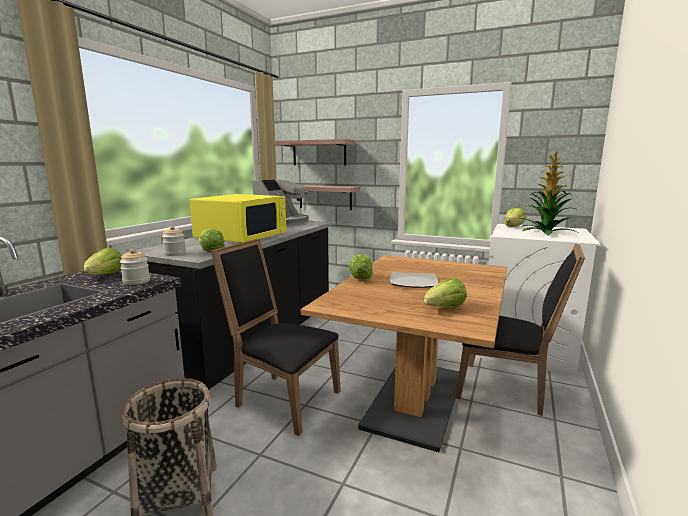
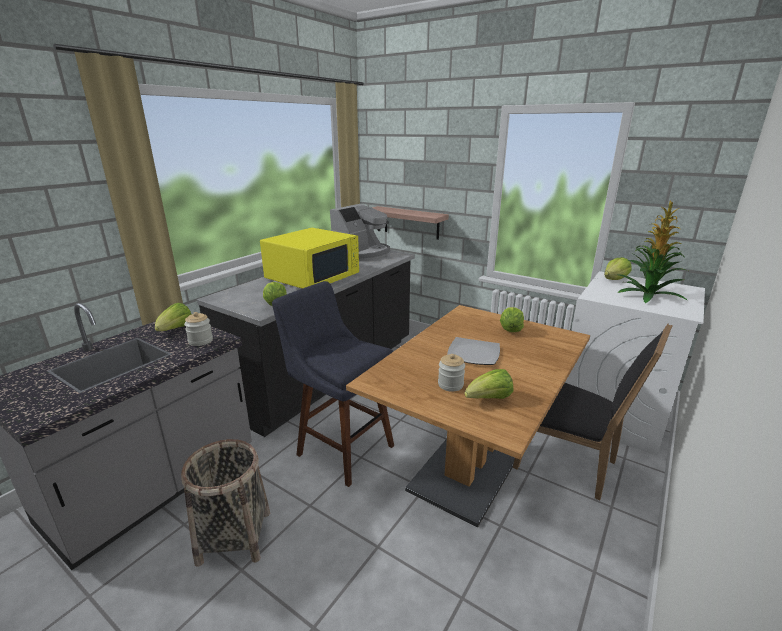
camera: 10 degrees right, 10 degrees up
jar [162,226,186,256] -> jar moved to [438,354,465,392]
black chair [211,238,341,436] -> blue stool [272,281,394,487]
shelf [274,139,355,165] -> none
lettuce [349,254,373,280] -> lettuce moved to [500,307,524,332]

